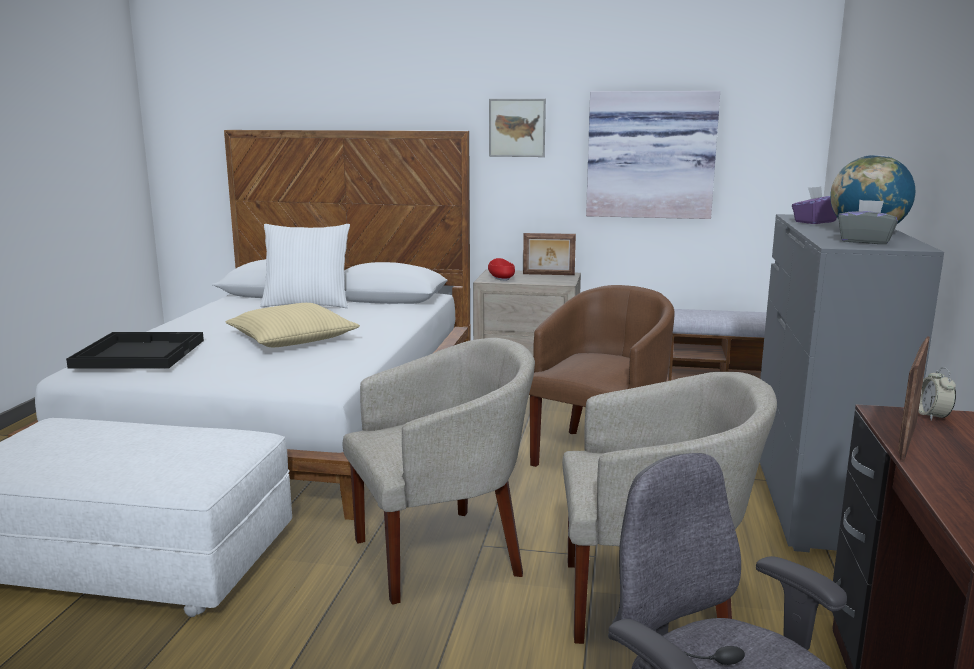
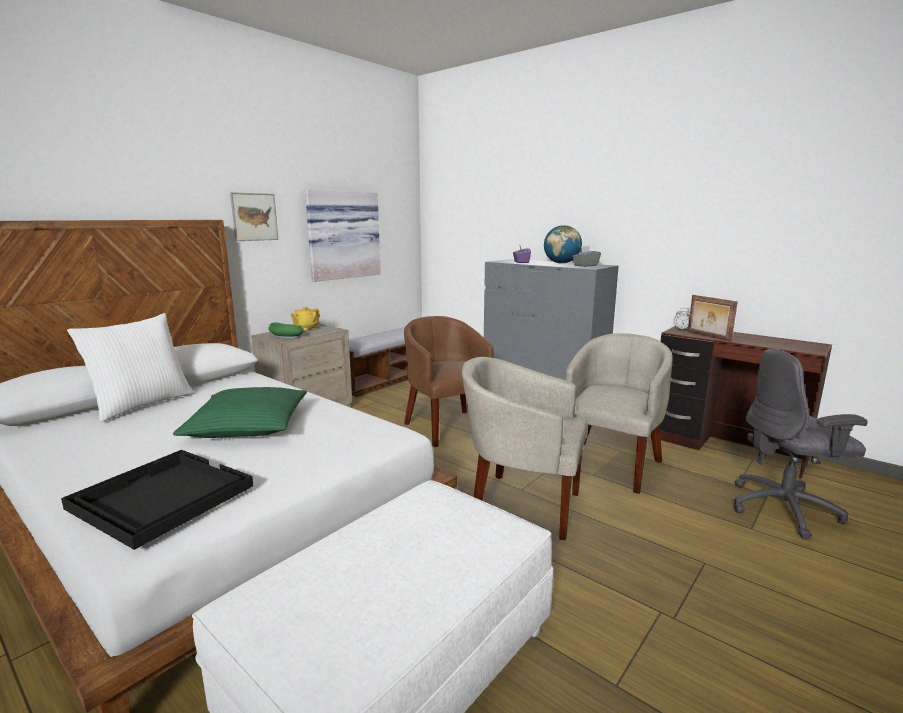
camera: 60 degrees left, 0 degrees up
beige pillow [226,303,360,347] -> green pillow [173,387,307,438]
beige armchair [342,338,535,605] -> beige armchair turned 75 degrees counterclockwise [462,357,588,541]
red bowl [488,258,515,281] -> green bowl [269,322,303,338]
picture frame [523,233,576,275] -> yellow teapot [291,307,320,330]

